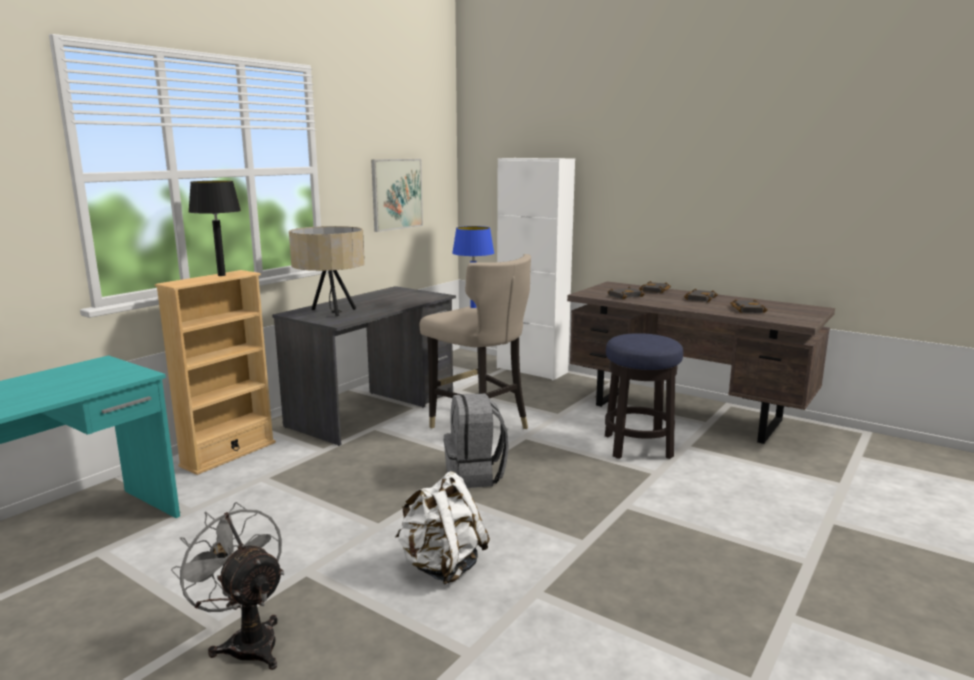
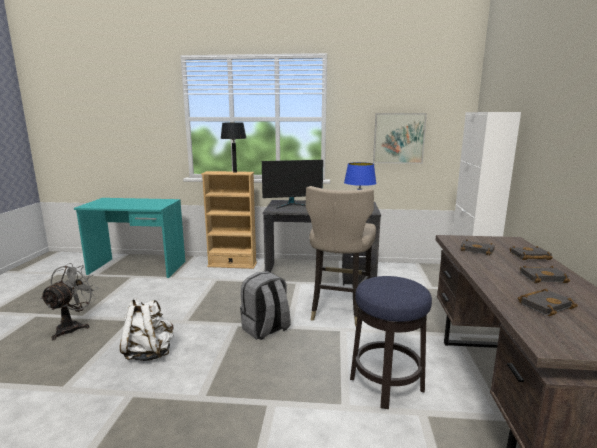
camera: 60 degrees right, 0 degrees up
beige table lamp [289,226,365,316] -> monitor [262,160,323,208]

